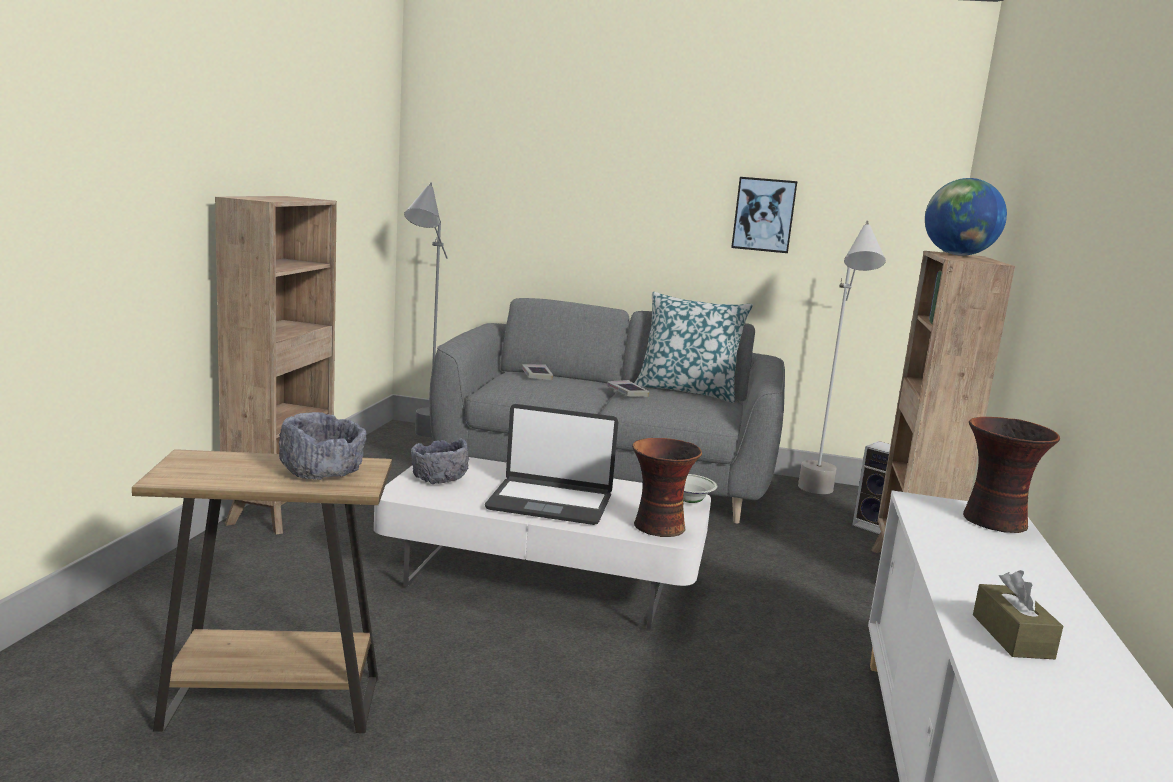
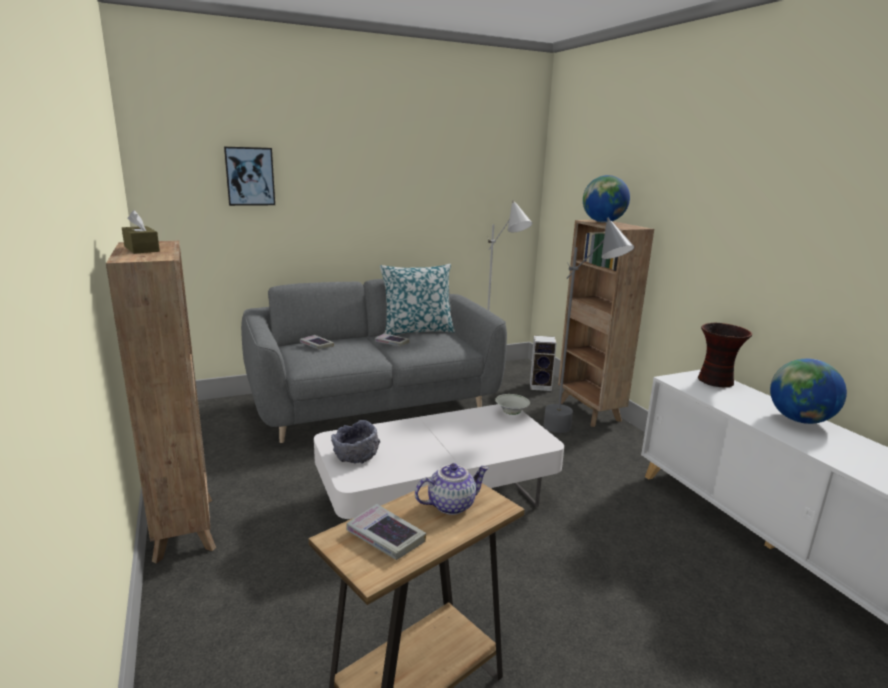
camera: 35 degrees left, 5 degrees up
grey bowl [279,412,367,480] -> teapot [415,463,489,515]
grey floor lamp [404,182,448,437] -> grey floor lamp moved to [544,217,634,433]
laptop [485,404,618,525] -> none
vase [632,438,702,537] -> none
picture [731,177,797,253] -> picture moved to [224,147,275,206]
brown tissue box [973,570,1063,659] -> brown tissue box moved to [122,210,160,254]
none -> book [346,504,426,560]
none -> globe [770,359,847,424]

